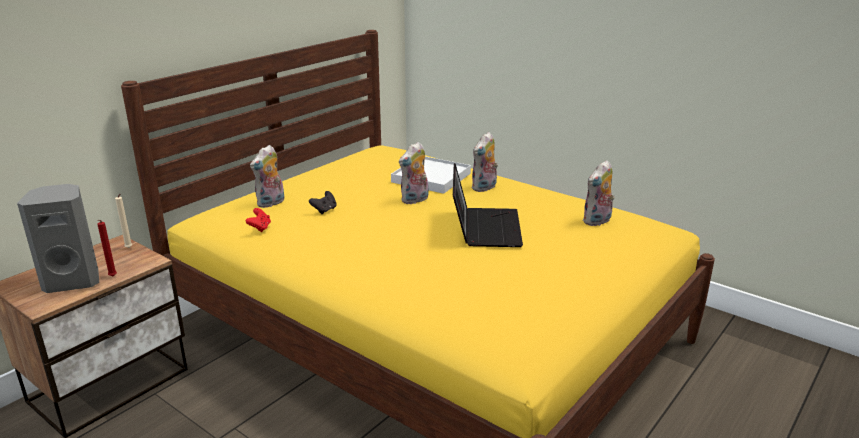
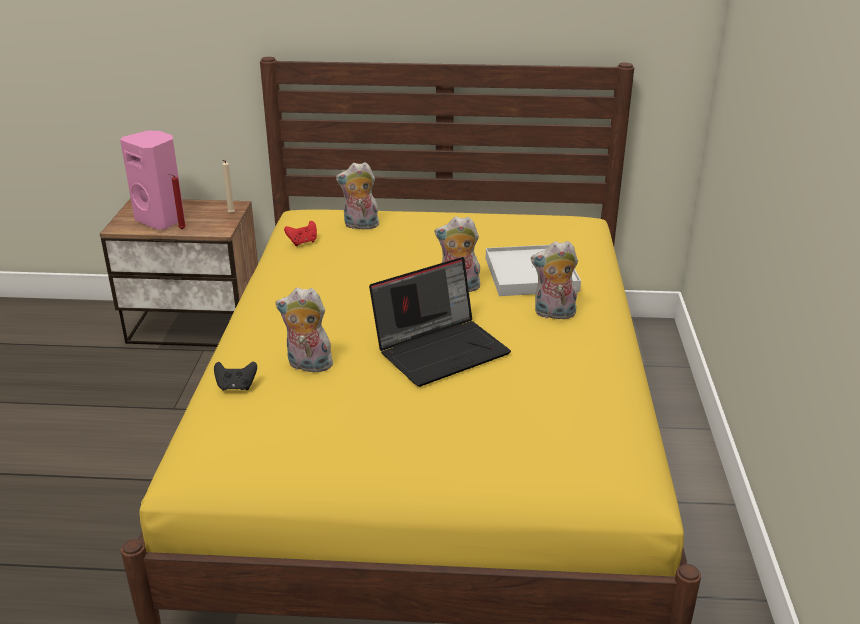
camera: 55 degrees right, 5 degrees up
grey speaker [17,184,99,293] -> pink speaker [120,131,185,230]
black game controller [309,191,337,214] -> black game controller moved to [214,362,257,390]
plush toy [582,160,615,226] -> plush toy moved to [276,288,333,375]

